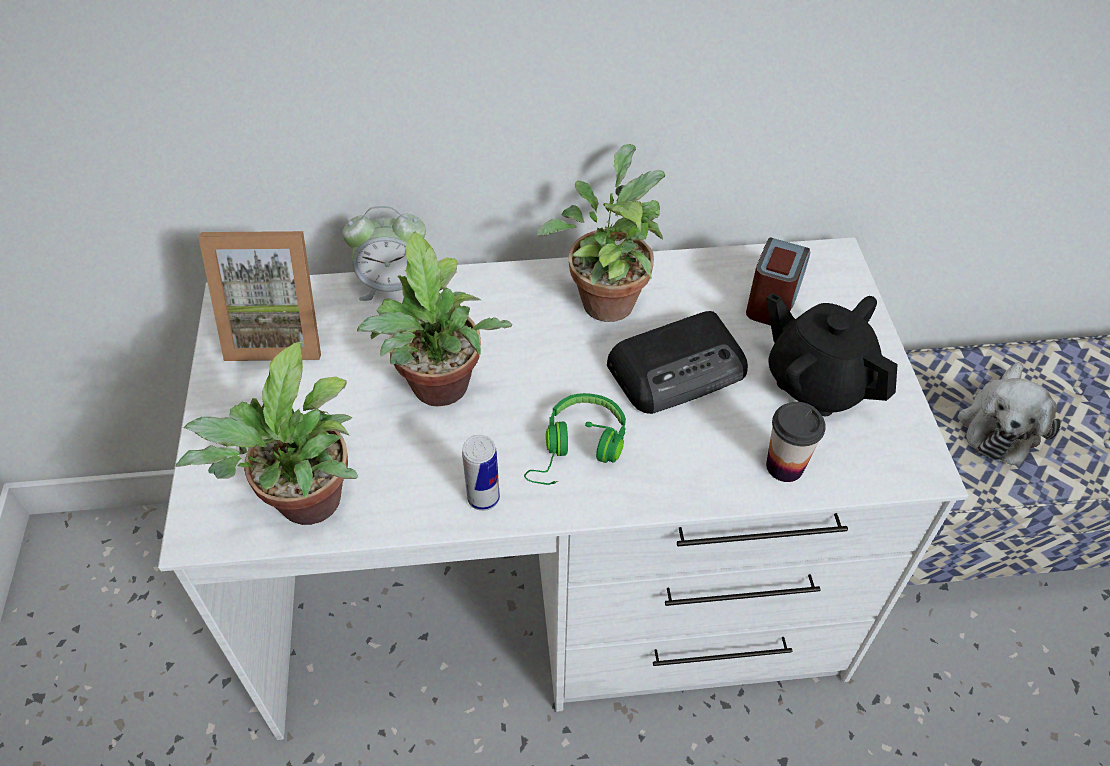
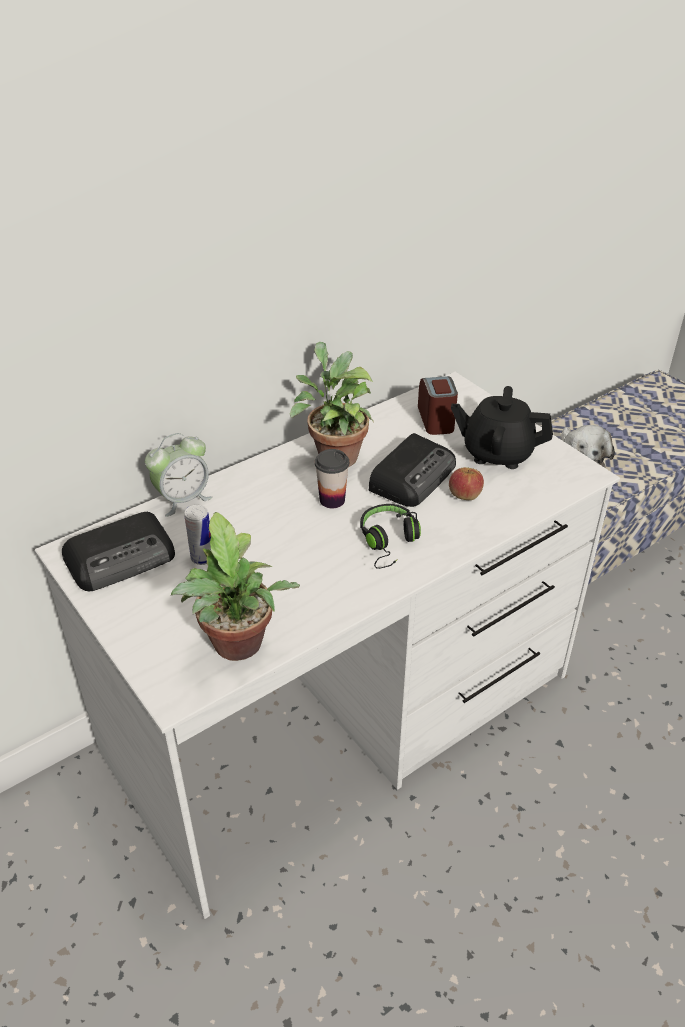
camera: 30 degrees left, 10 degrees down
picture frame [198,231,321,361] -> radio [62,512,175,591]
potted plant [357,231,513,406] -> none
can [462,435,500,511] -> can moved to [185,505,211,565]
green headphones [524,393,626,485] -> black headphones [360,504,421,569]
cup [766,402,826,482] -> cup moved to [315,449,349,508]
none -> apple [449,467,484,500]

